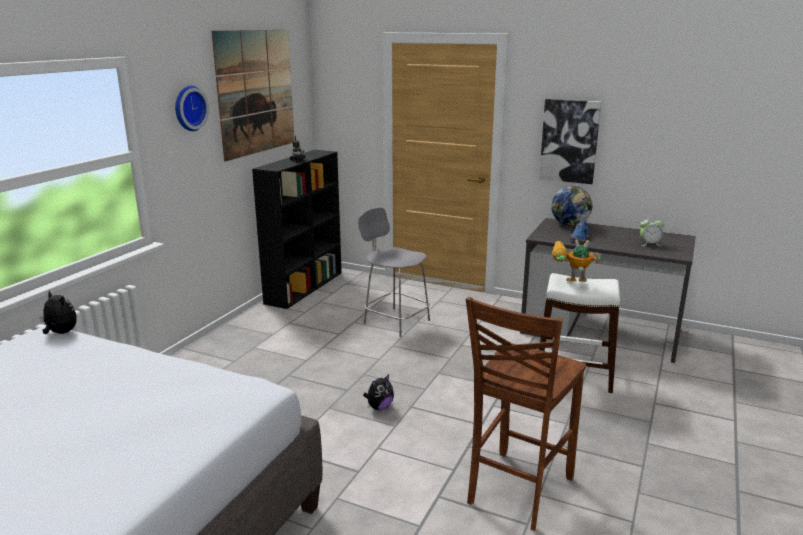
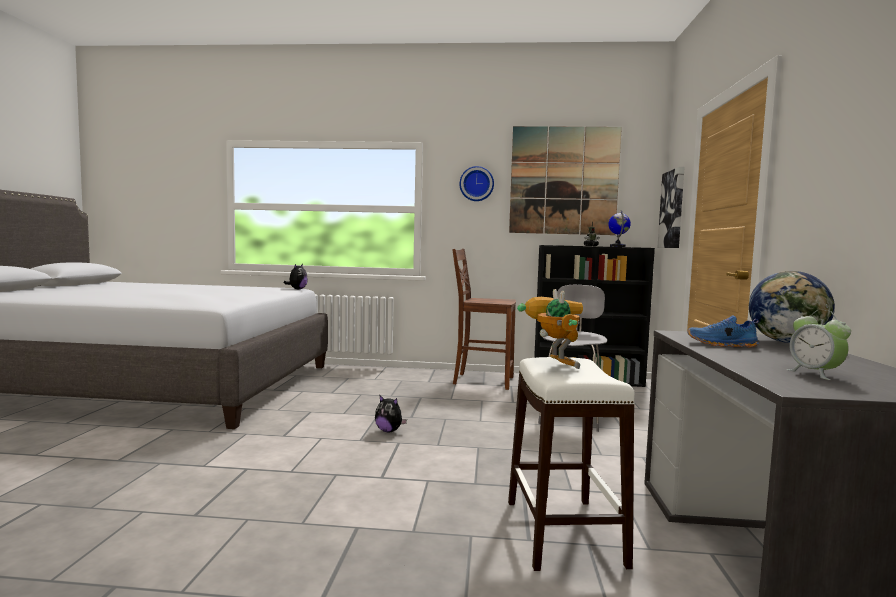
camera: 70 degrees right, 15 degrees down
brown chair [466,297,587,531] -> brown chair moved to [452,249,516,390]
picture [539,99,601,184] -> picture moved to [657,167,684,248]
none -> globe [608,210,631,247]

